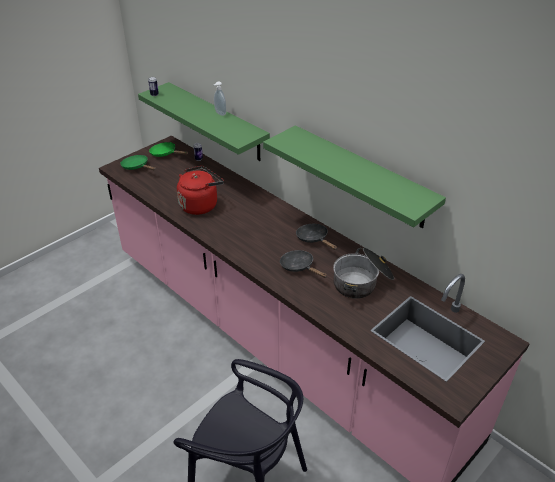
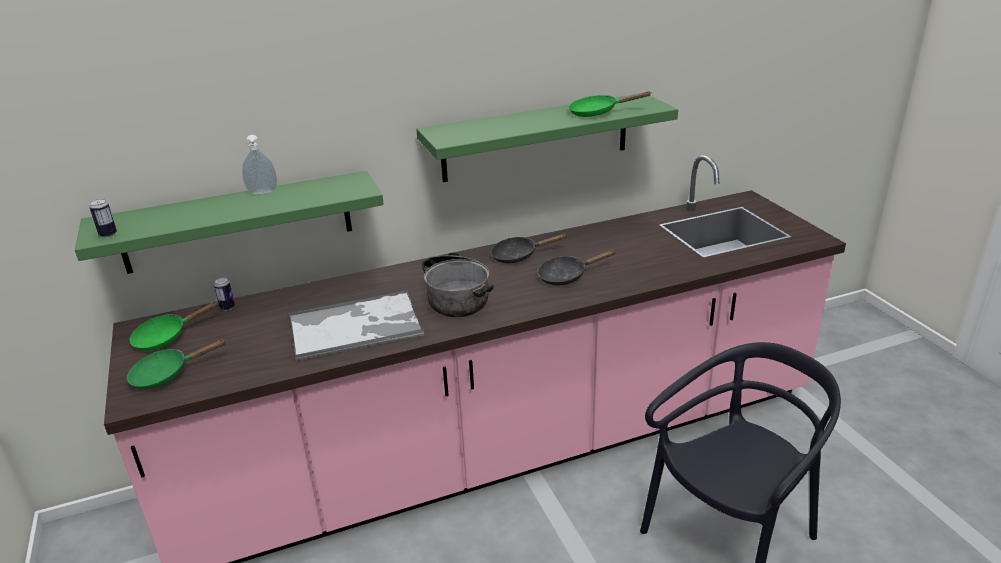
camera: 65 degrees left, 10 degrees down
red kettle [177,166,224,215] -> tray [289,290,424,361]
cooking pot [333,248,394,298] -> cooking pot moved to [422,252,494,317]
none -> green frying pan [569,91,651,117]

